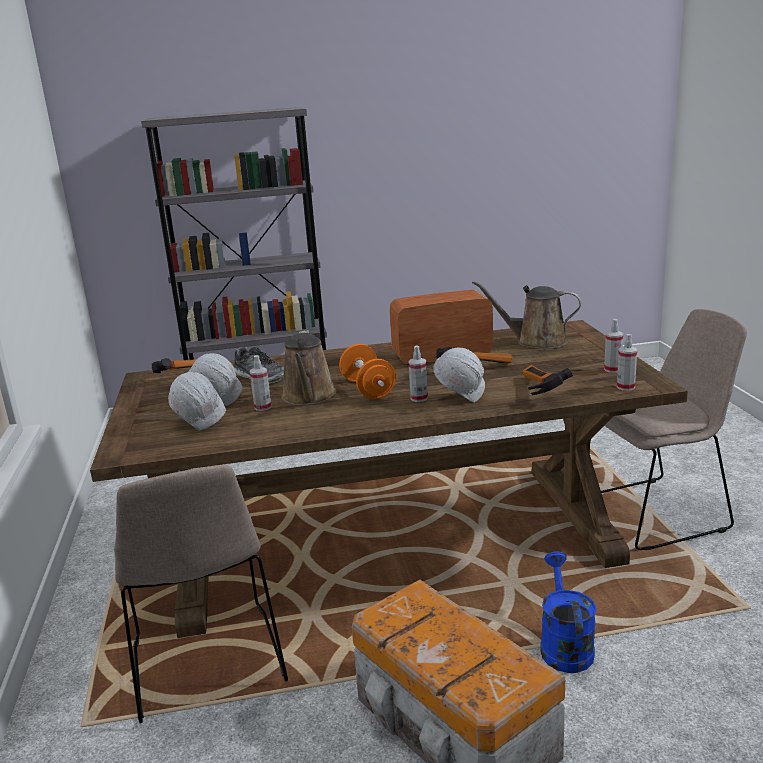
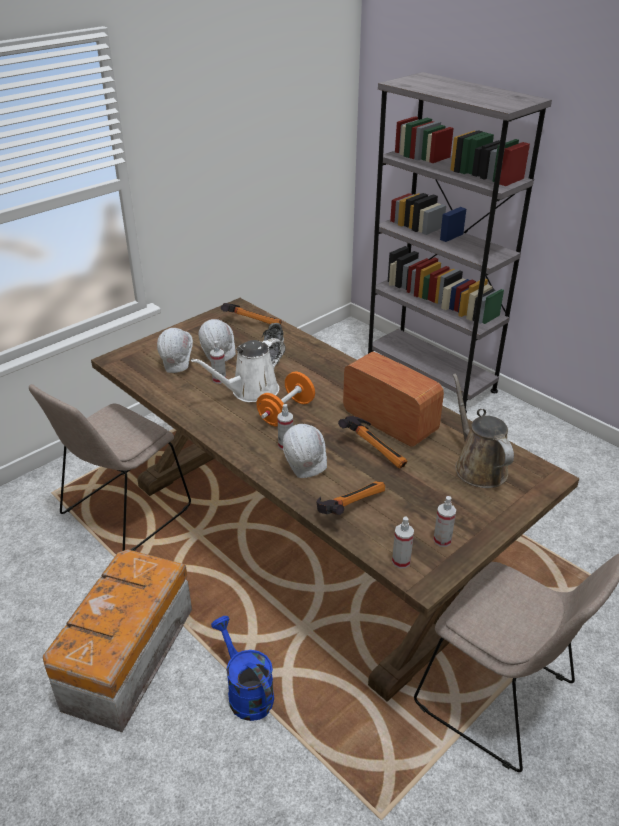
camera: 55 degrees right, 15 degrees up
brown watering can [282,330,337,406] -> white watering can [191,338,286,402]
blue watering can [540,551,597,673] -> blue watering can turned 90 degrees counterclockwise [211,616,274,721]

